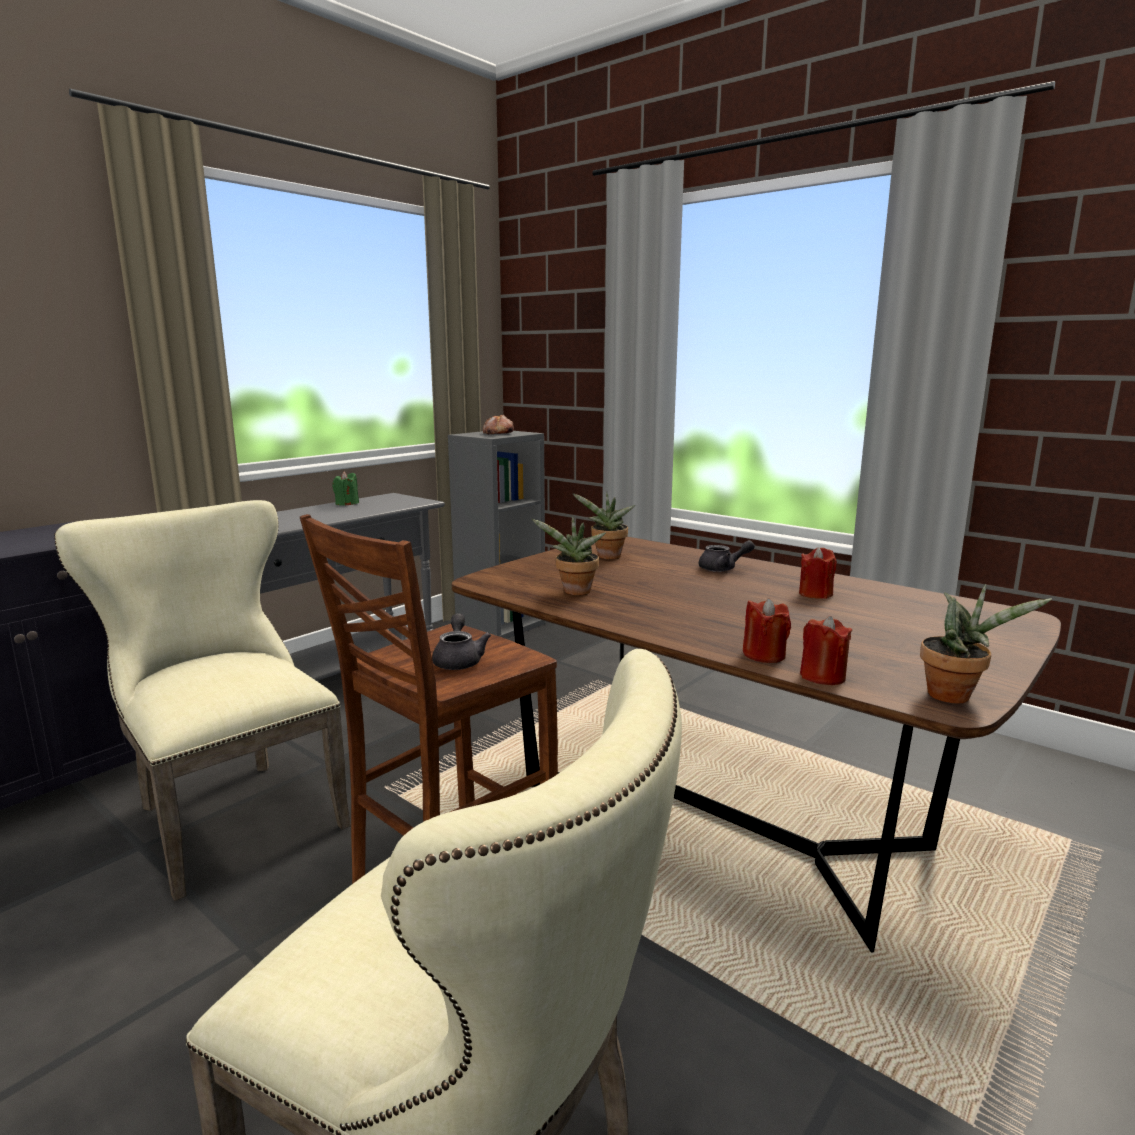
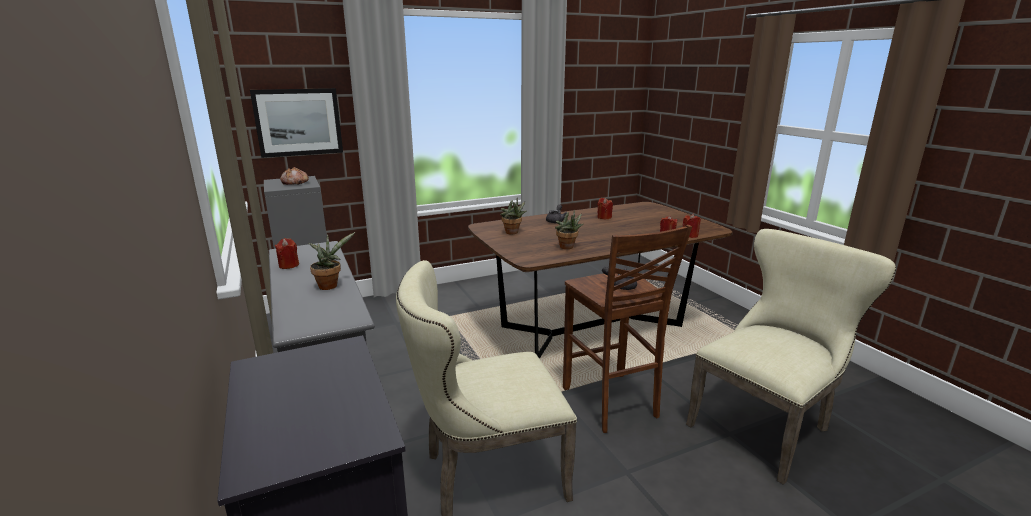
camera: 65 degrees left, 5 degrees up
green candle [332,471,359,506] -> red candle [275,238,299,269]
potted plant [920,584,1052,704] -> potted plant moved to [308,232,355,290]
none -> picture [250,88,343,158]

